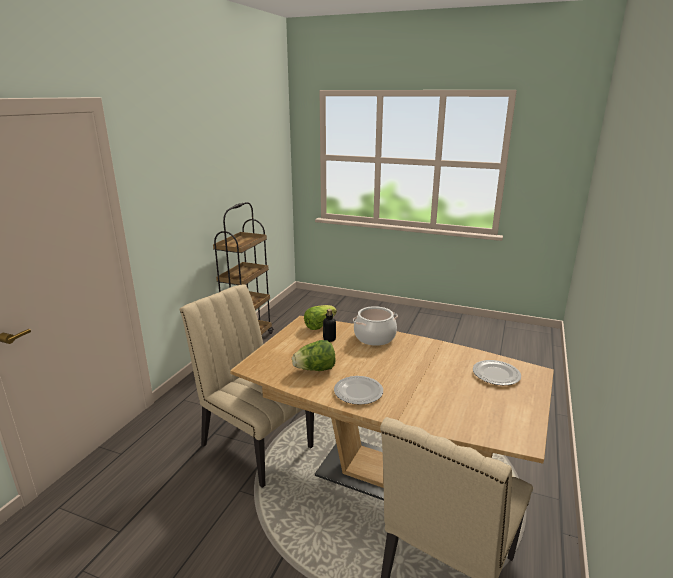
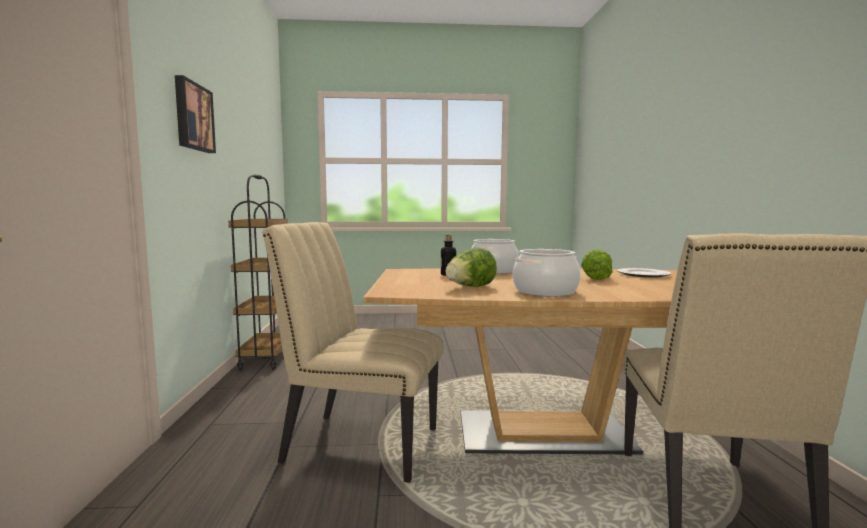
camera: 25 degrees left, 15 degrees down
lettuce [304,305,337,330] -> lettuce moved to [581,249,613,280]
plate [334,376,383,405] -> cooking pot [513,249,581,297]
none -> picture [175,75,216,153]

